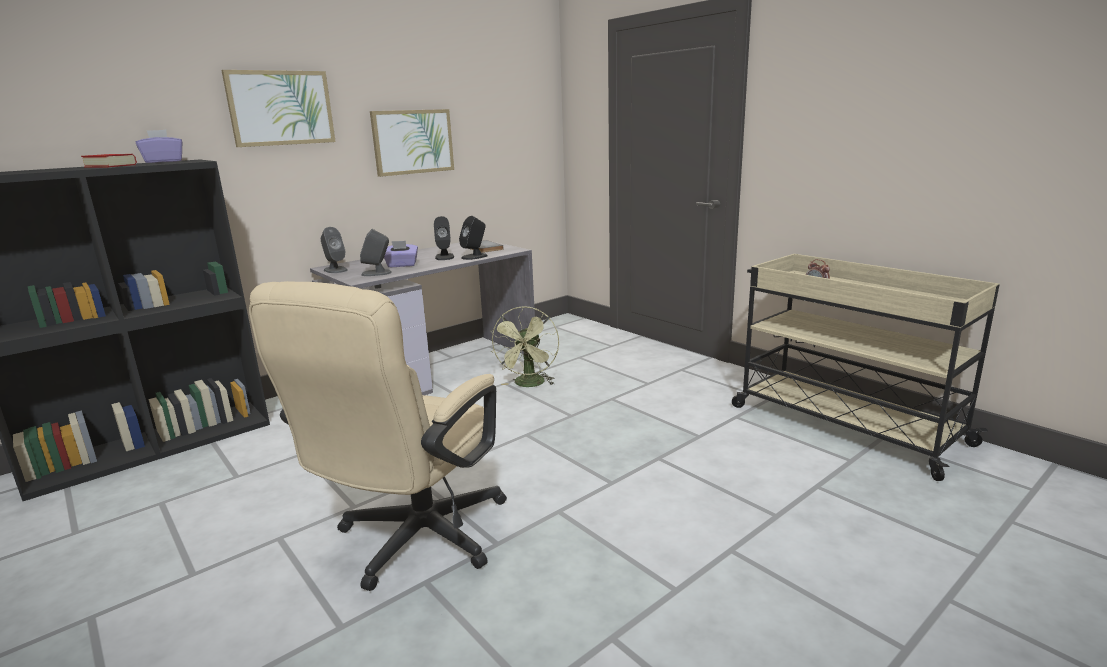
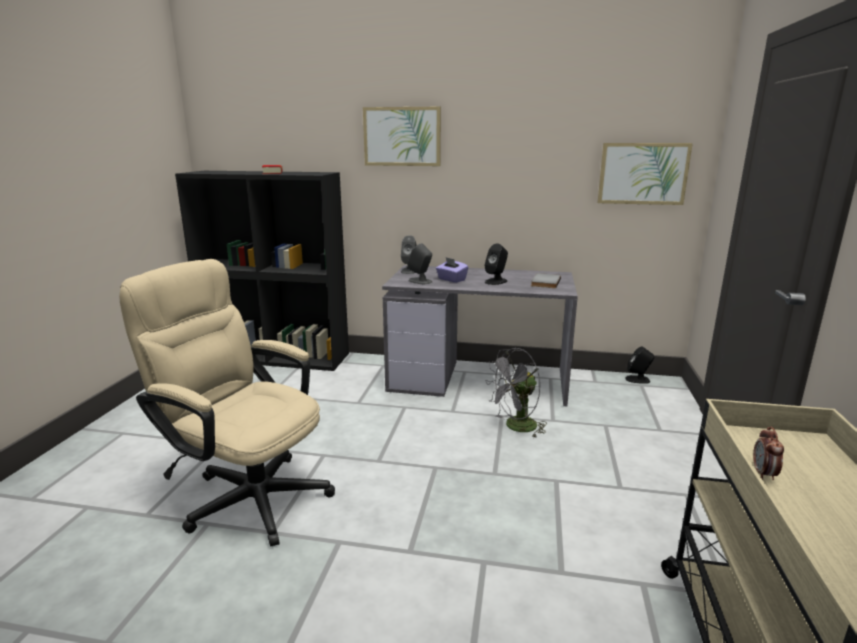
camera: 50 degrees right, 0 degrees up
purple tissue box [136,130,182,163] -> none
beige office chair [249,281,507,591] -> beige office chair turned 45 degrees clockwise [119,259,335,547]
picture [370,109,454,177] -> picture moved to [597,143,693,205]
black speaker [459,216,488,260] -> black speaker moved to [625,347,654,384]
green fan [490,306,559,387] -> grey fan [486,348,547,438]

